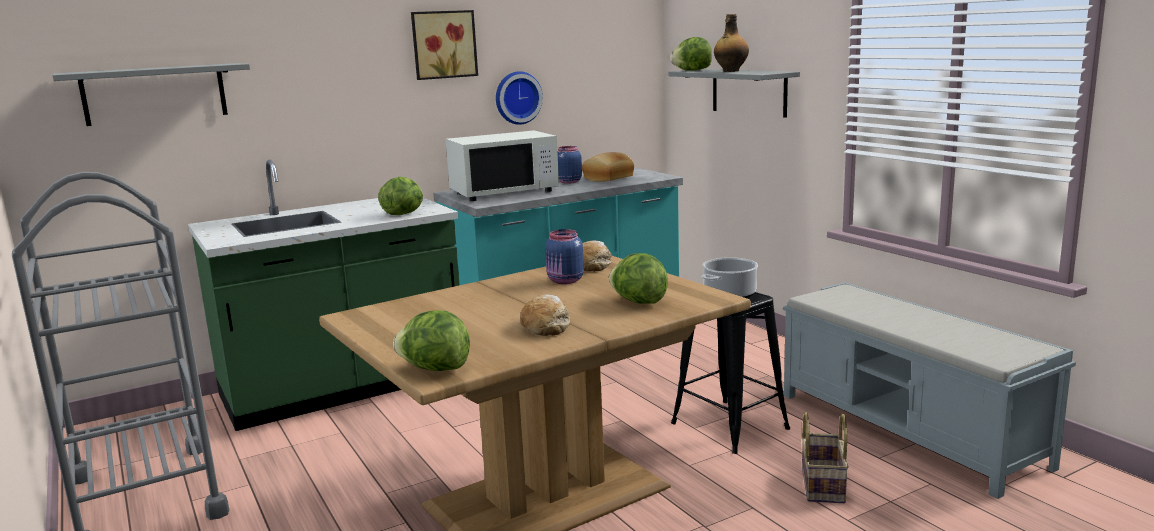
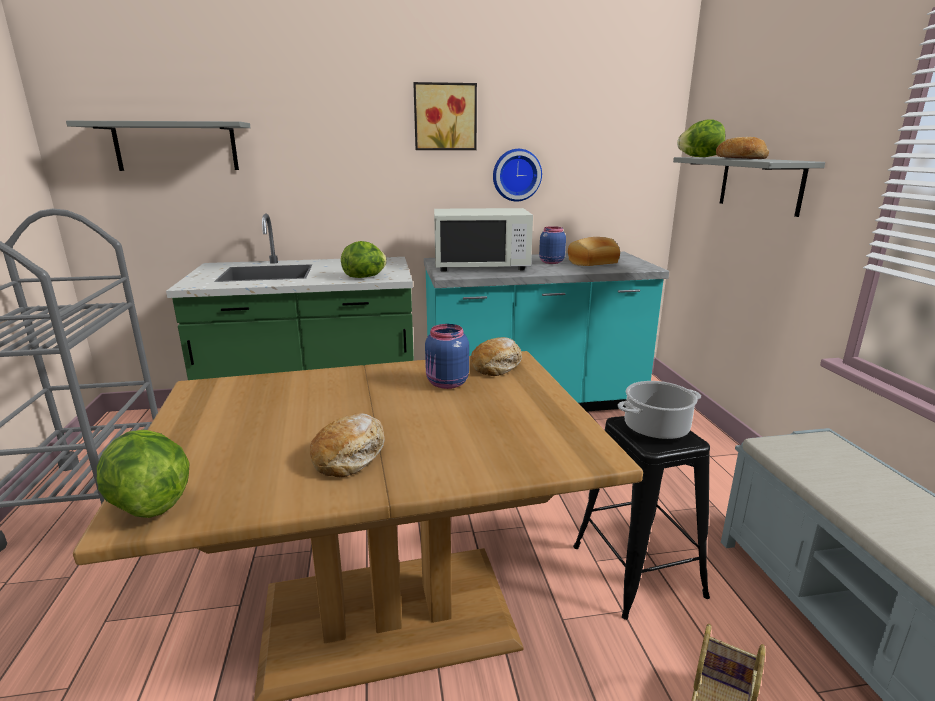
camera: 20 degrees right, 5 degrees up
lettuce [609,253,668,304] -> none
bottle [714,14,749,72] -> bread [716,137,769,159]

